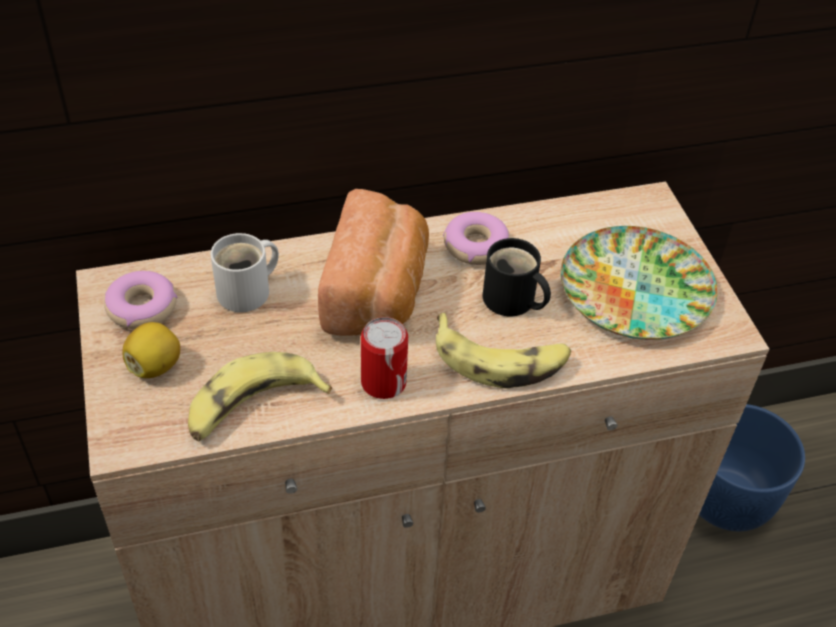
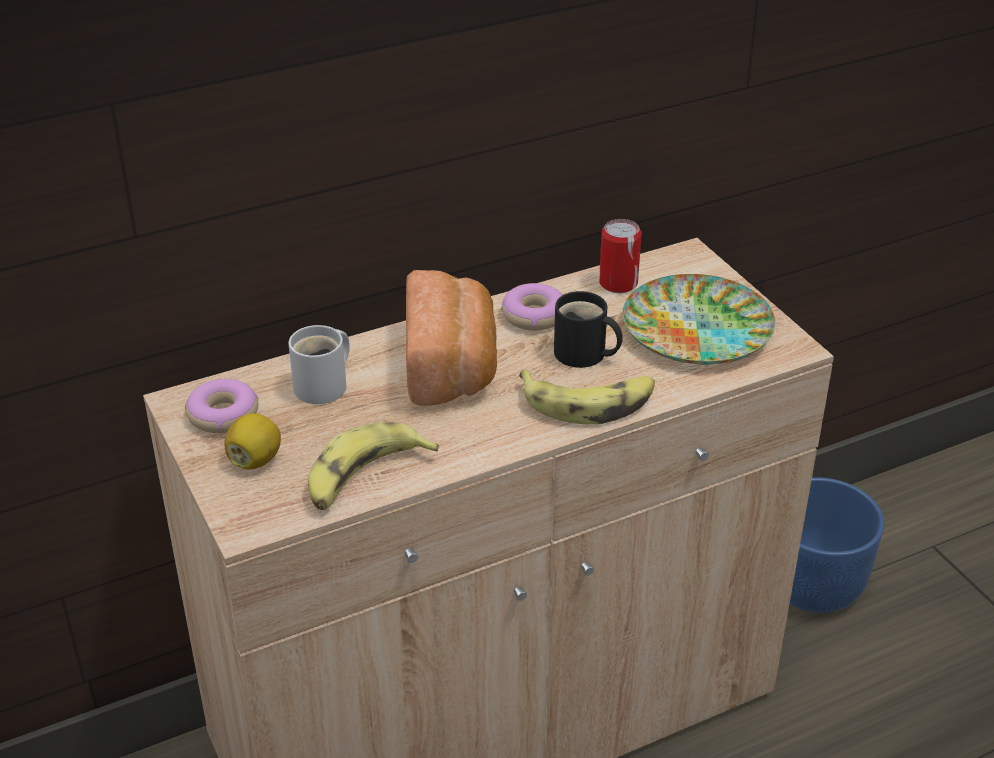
camera: 10 degrees left, 10 degrees down
can [361,317,408,399] -> can moved to [599,219,641,293]

